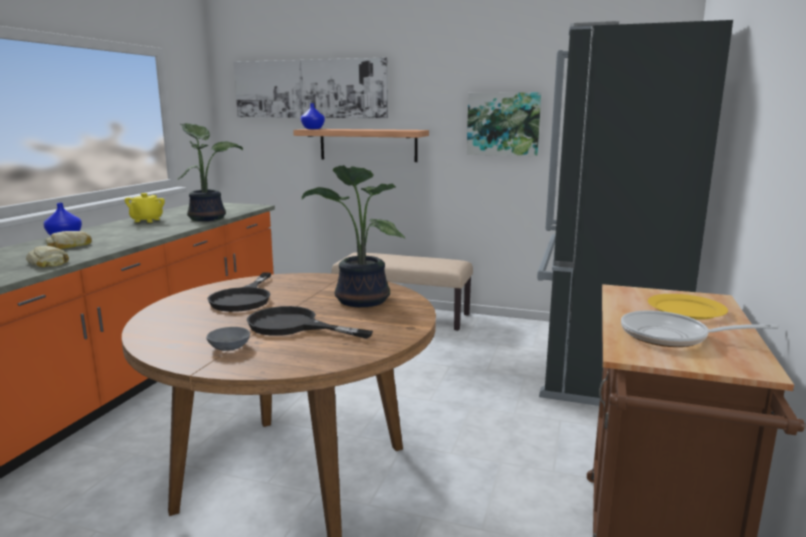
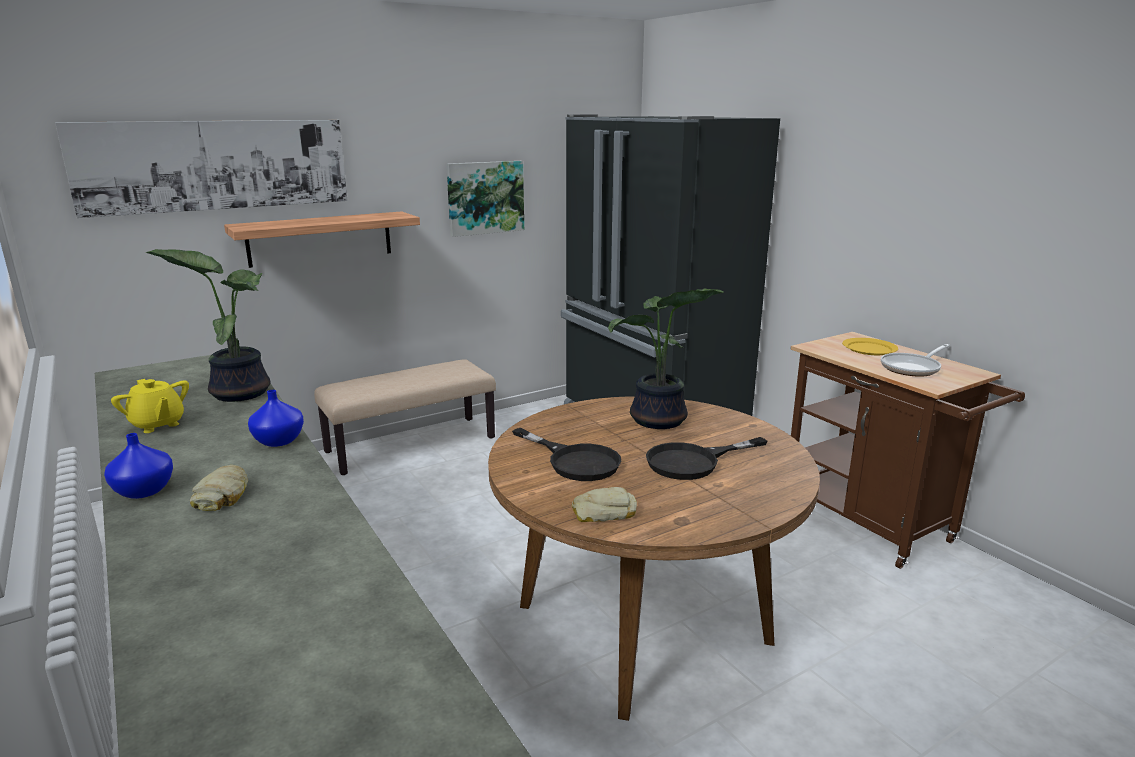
camera: 50 degrees left, 5 degrees up
bread [26,246,69,267] -> bread moved to [572,487,637,522]
grey bowl [206,327,250,351] -> none
blue vase [301,103,325,129] -> blue vase moved to [248,390,304,447]

